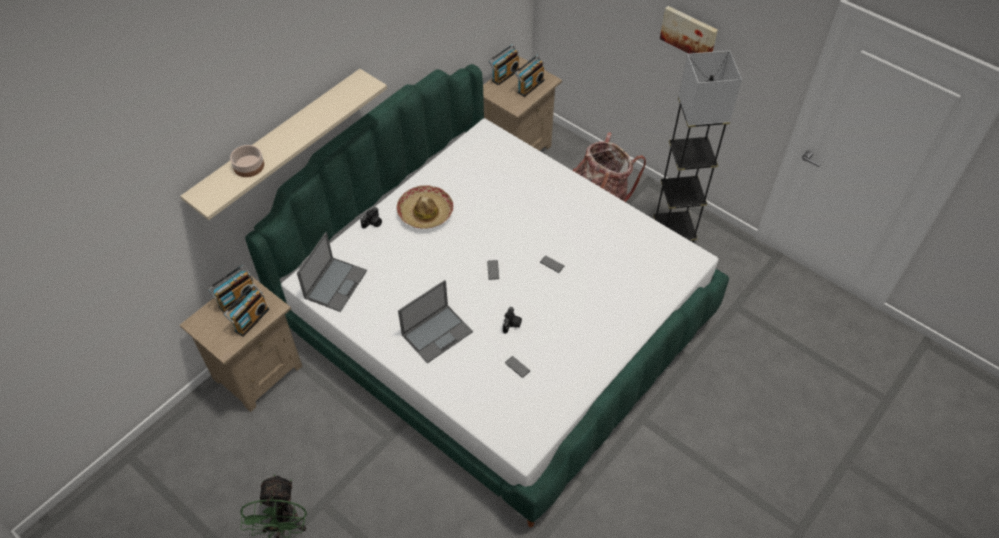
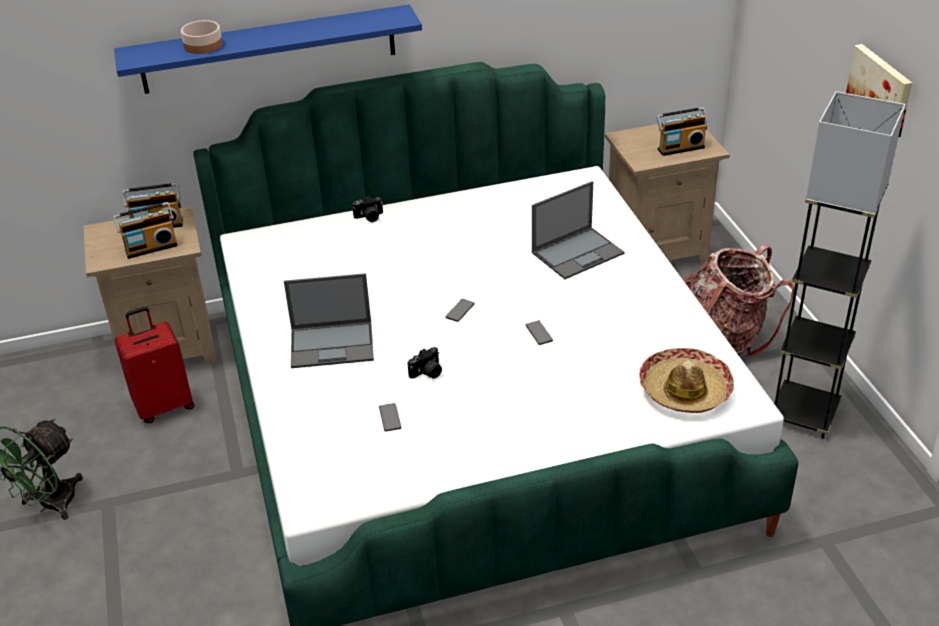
camera: 35 degrees right, 15 degrees down
beige shelf [180,69,387,220] -> blue shelf [114,5,422,94]
laptop [297,232,367,312] -> laptop moved to [532,181,624,279]
hat [397,185,453,229] -> hat moved to [639,348,734,413]
radio [488,44,520,85] -> none
none -> red suitcase [115,307,194,423]

